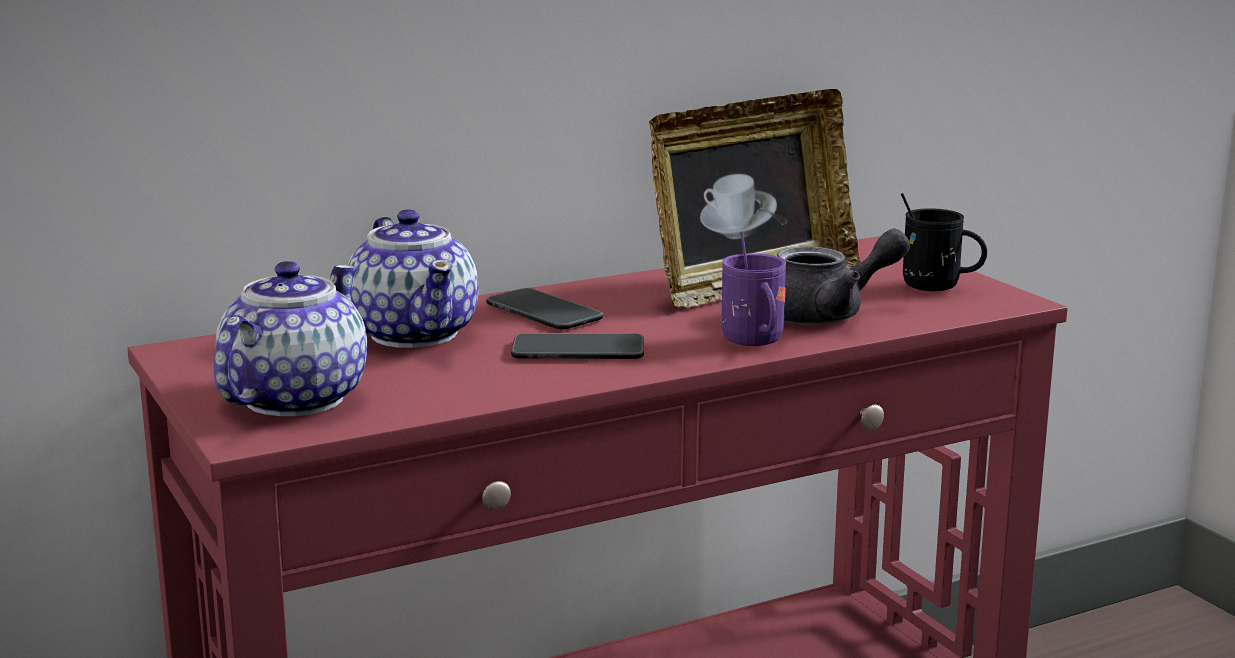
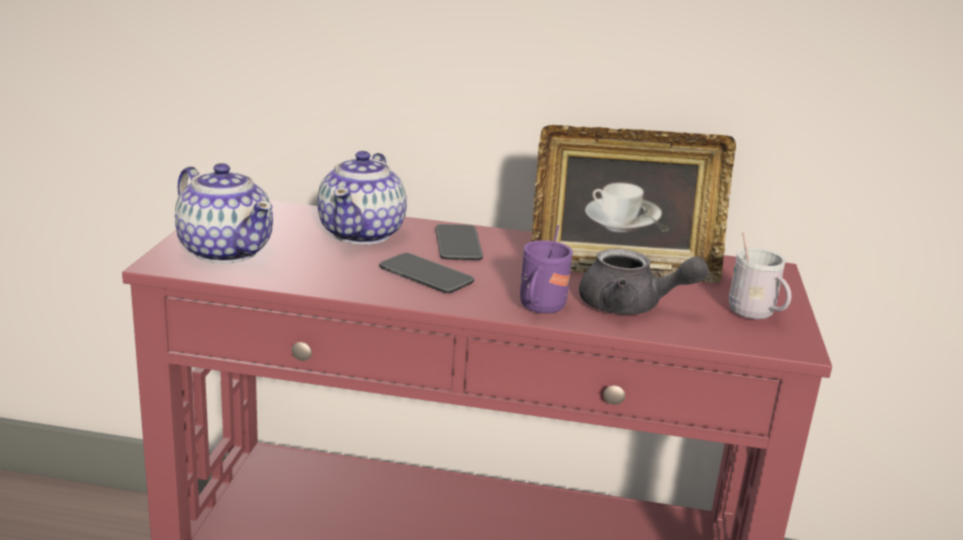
camera: 35 degrees right, 5 degrees up
teapot [214,261,367,416] -> teapot turned 75 degrees clockwise [175,163,273,264]
black mug [901,193,987,291] -> white mug [729,232,791,319]

